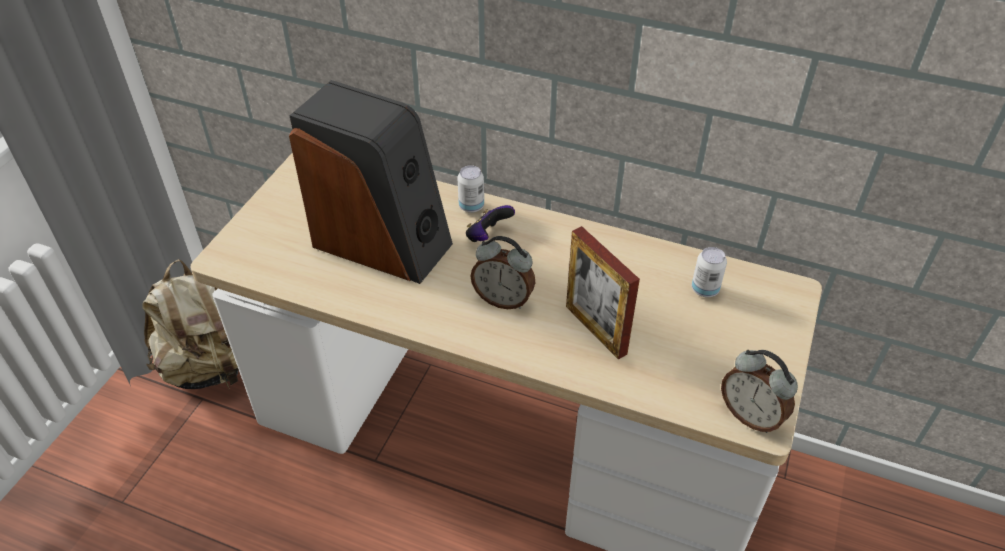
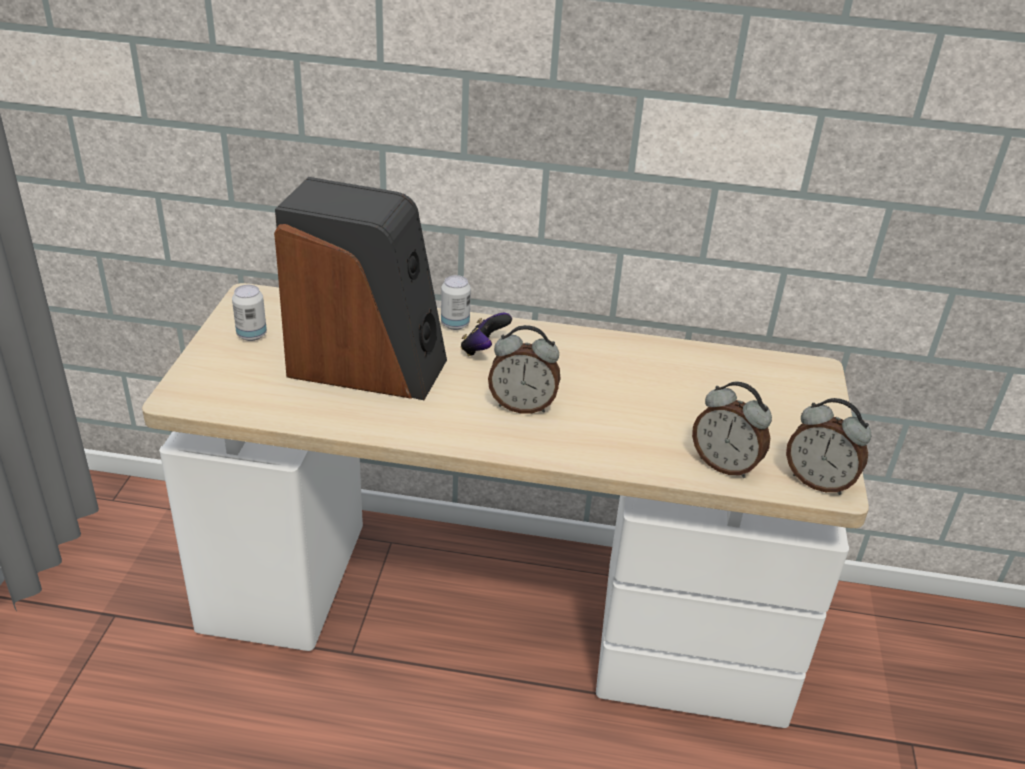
camera: 15 degrees left, 10 degrees down
beige backpack [142,259,239,389] -> none
picture frame [566,226,640,360] -> none
can [692,247,727,297] -> can moved to [232,285,267,341]
none -> alarm clock [692,381,772,478]

